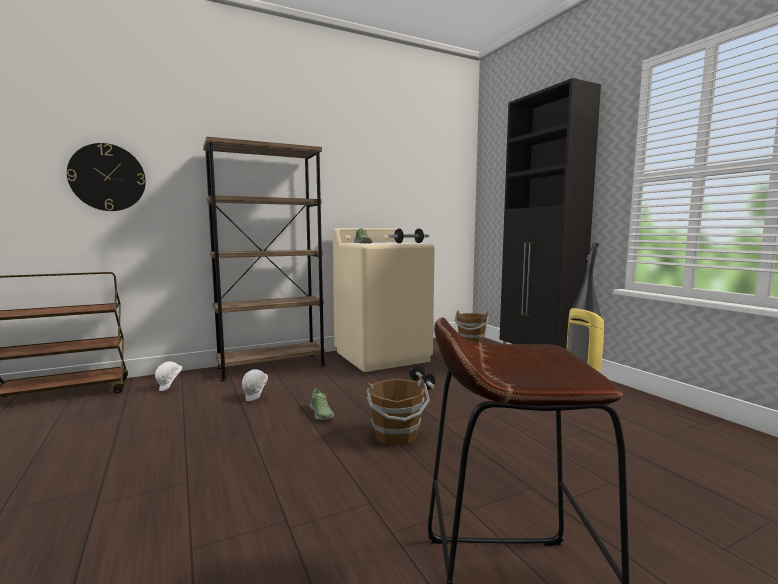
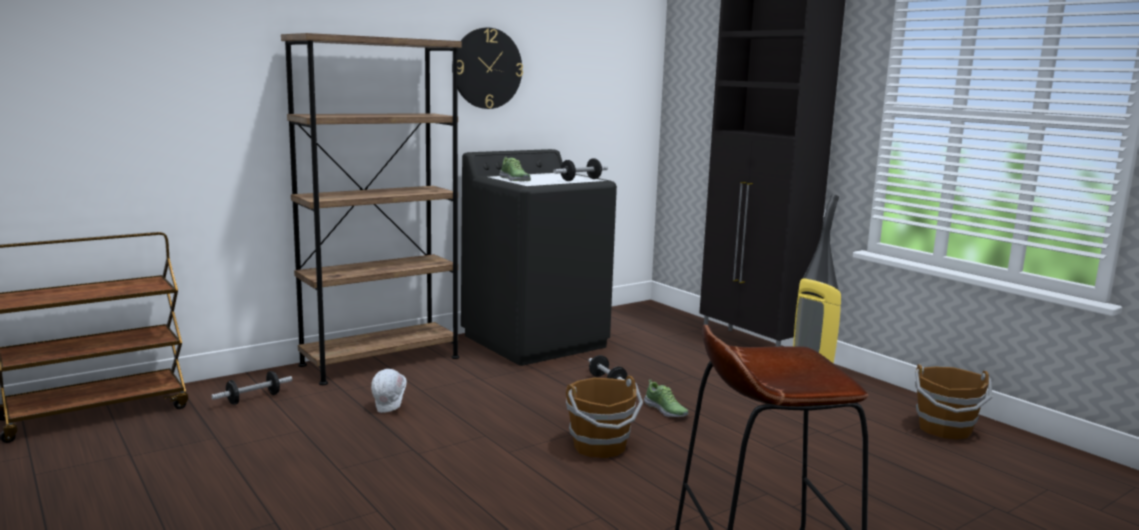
camera: 10 degrees left, 5 degrees up
wall clock [67,143,146,211] -> wall clock moved to [452,28,523,109]
white hard hat [155,361,182,391] -> dumbbell [211,371,292,405]
shoe [310,388,334,420] -> shoe moved to [644,380,689,417]
beige washing machine [333,228,435,372] -> black washing machine [461,149,617,366]
brown bucket [454,310,489,343] -> brown bucket moved to [915,364,992,440]

